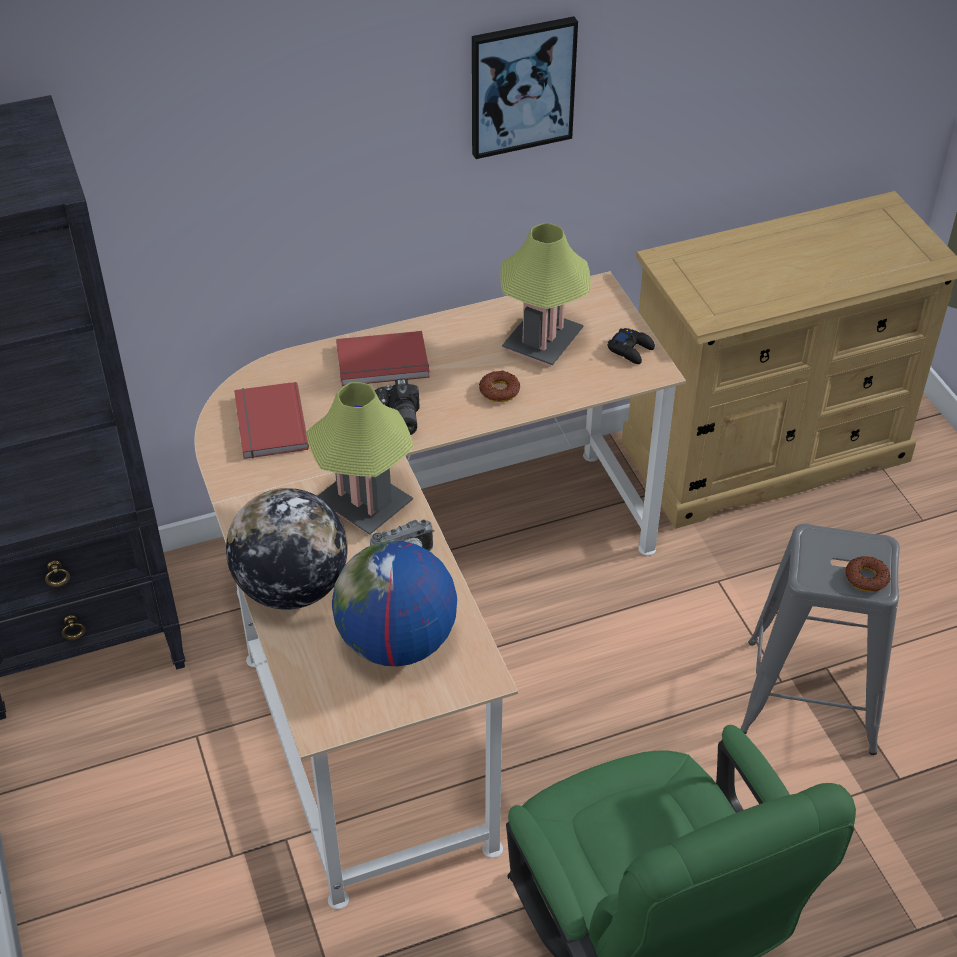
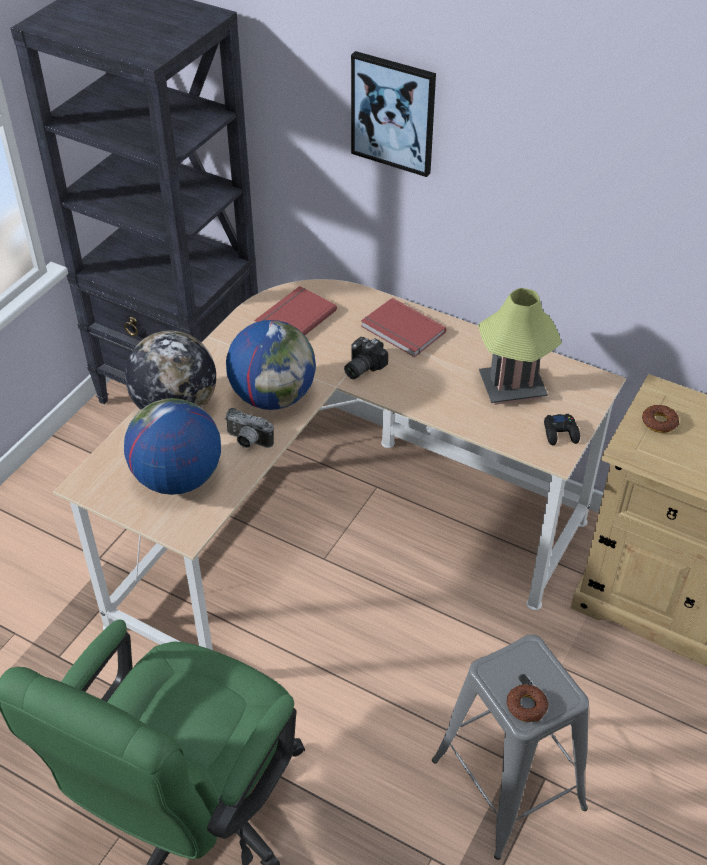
camera: 50 degrees right, 0 degrees up
table lamp [306,382,414,535] -> globe [226,320,316,410]
picture [472,16,578,159] -> picture moved to [351,51,436,177]
donut [479,371,520,402] -> donut moved to [642,405,679,433]

